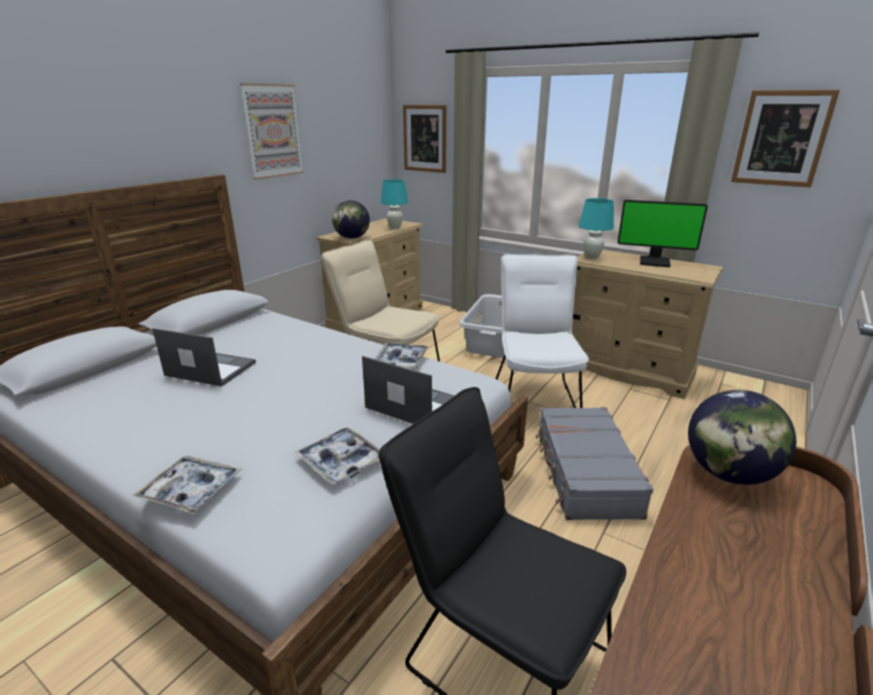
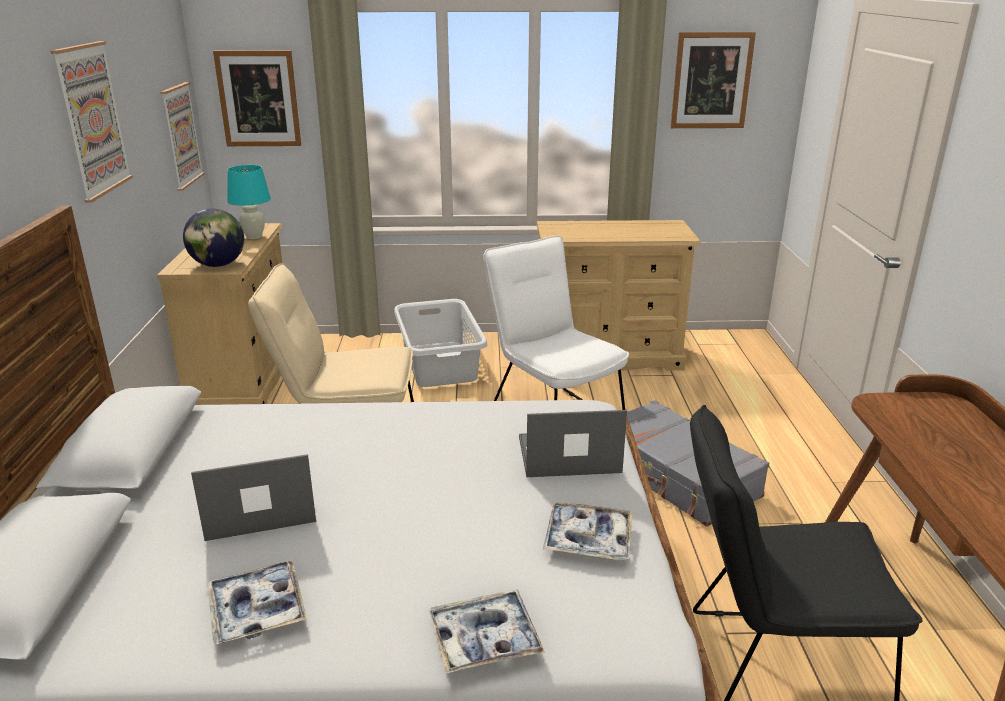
camera: 35 degrees left, 0 degrees up
tray [375,343,429,369] -> tray moved to [207,561,307,645]
turquoise table lamp [579,198,614,259] -> none
monitor [617,200,708,267] -> none
globe [688,390,796,485] -> none
none -> picture [160,82,205,191]

